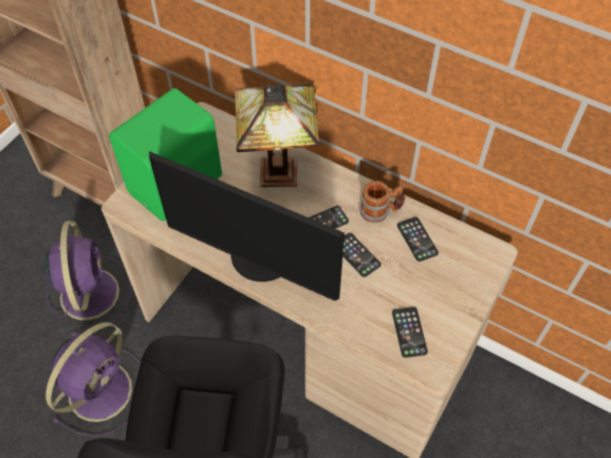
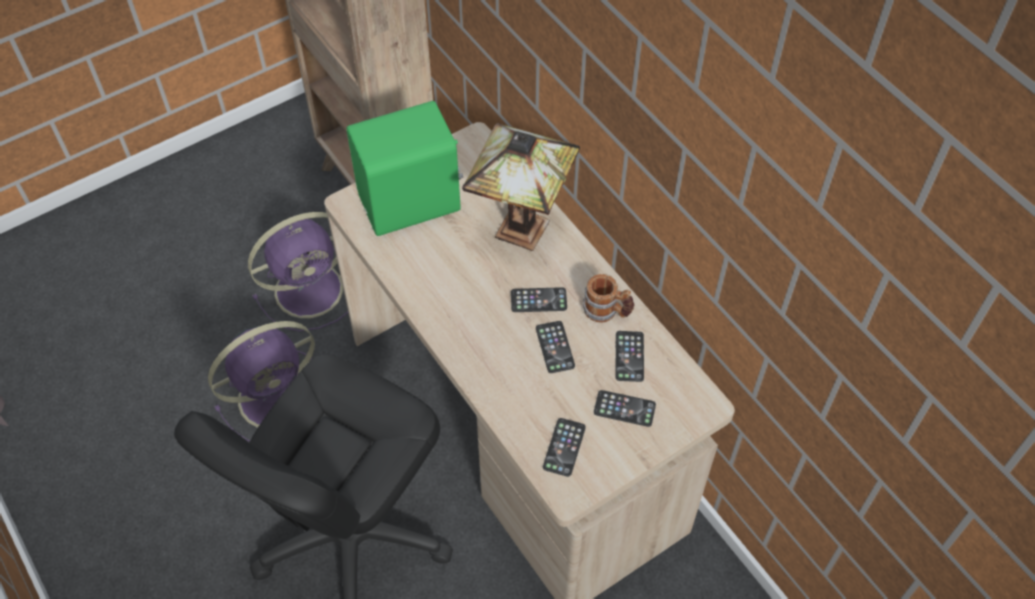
camera: 25 degrees right, 0 degrees up
purple fan [43,221,131,336] -> purple fan turned 45 degrees clockwise [248,212,348,331]
monitor [149,151,345,301] -> none
none -> phone [594,390,656,427]

